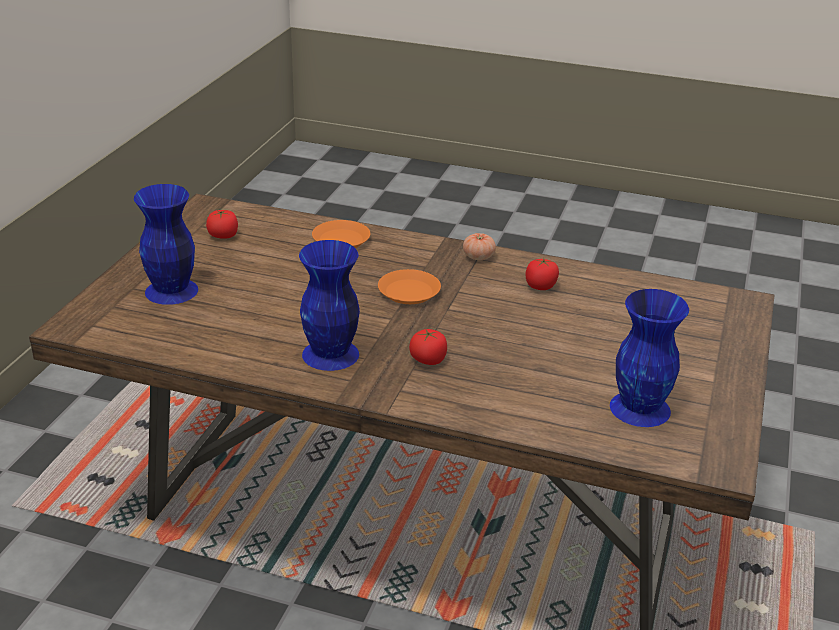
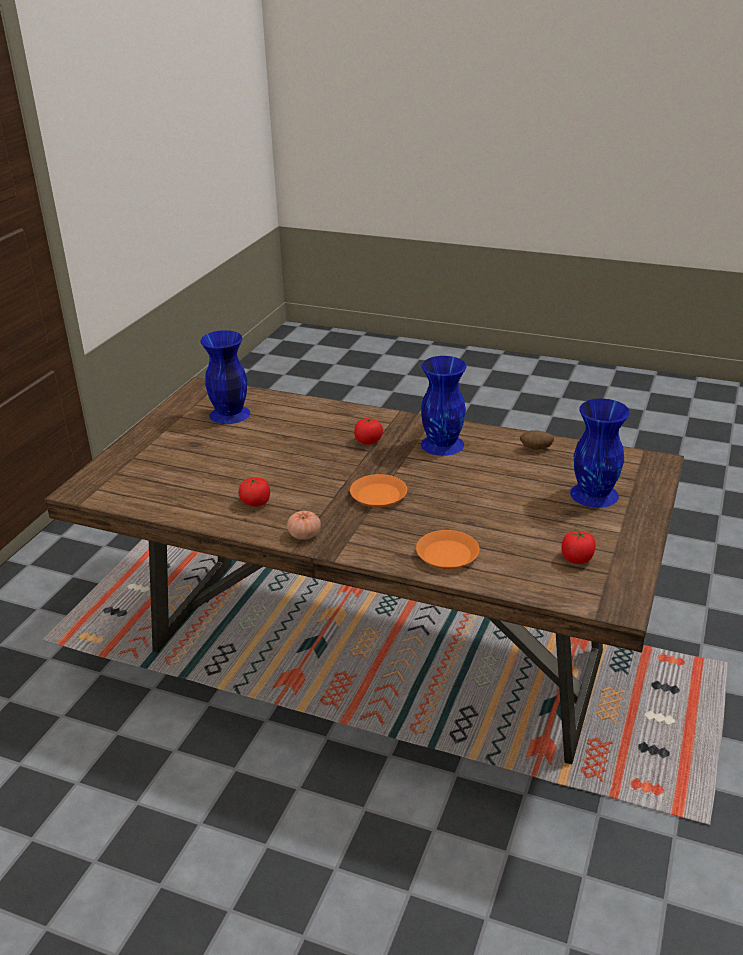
camera: 175 degrees left, 0 degrees up
none -> potato [520,430,554,450]

